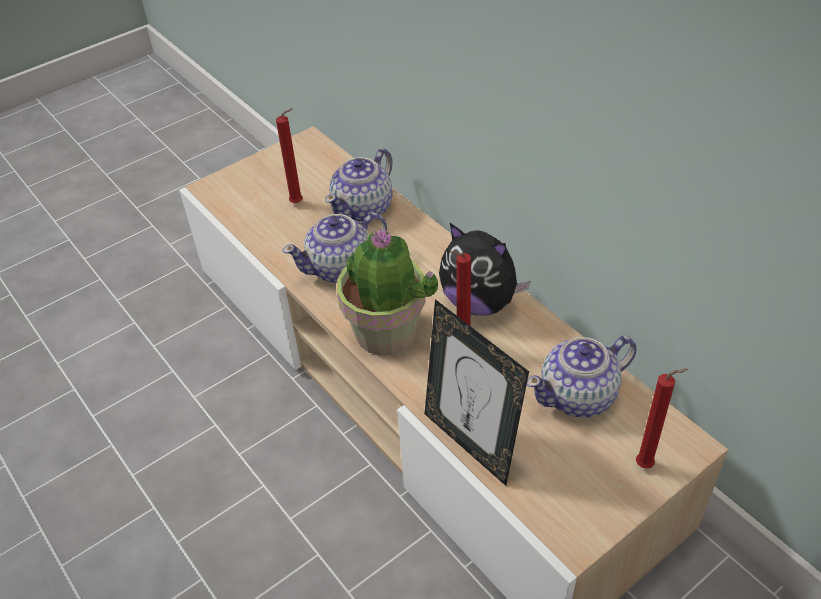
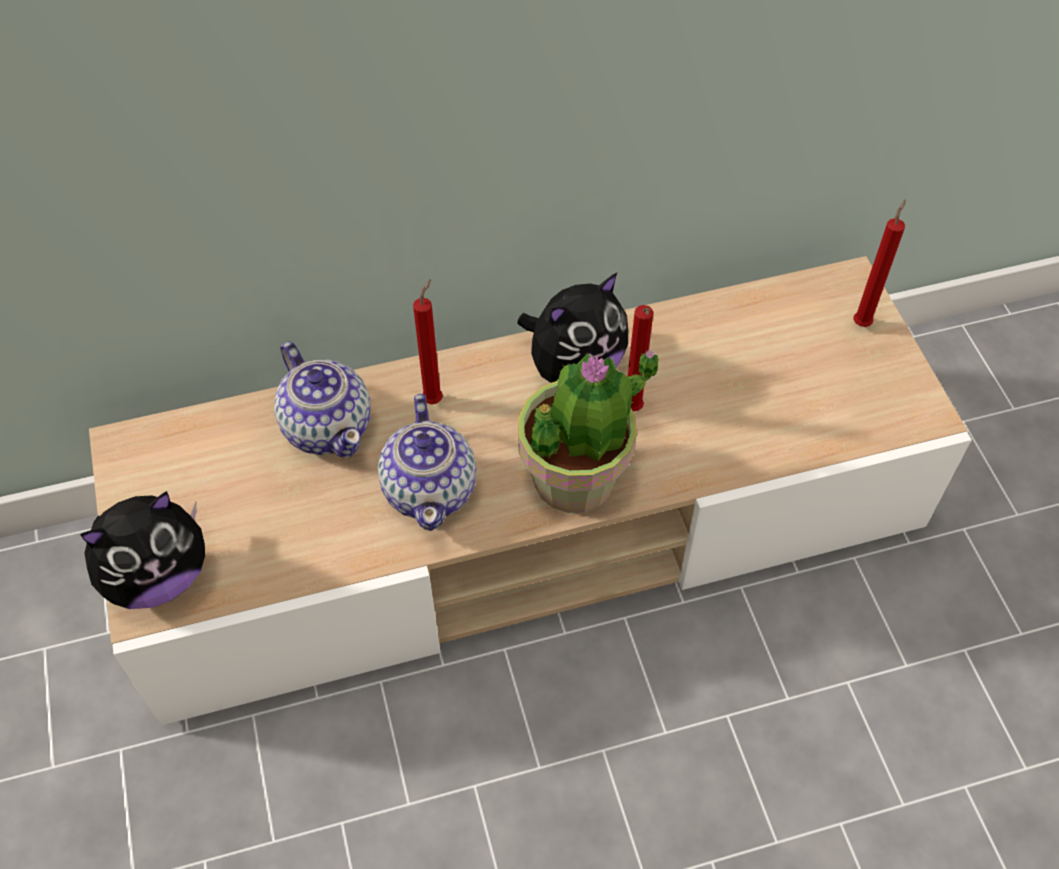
camera: 70 degrees left, 10 degrees up
red candle [276,109,303,203] -> red candle moved to [413,279,443,404]
picture frame [425,299,529,486] -> none
teapot [527,336,636,417] -> none
none -> plush toy [80,491,205,609]

